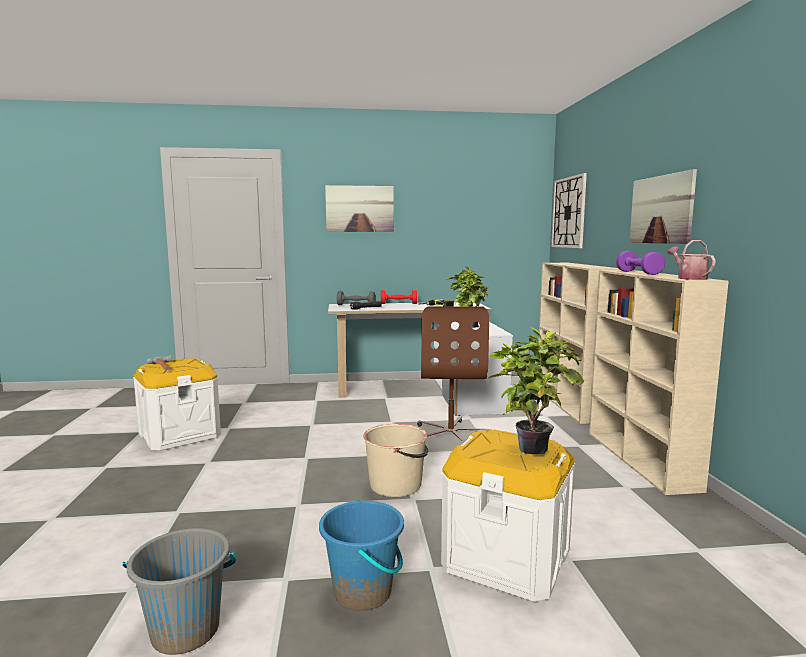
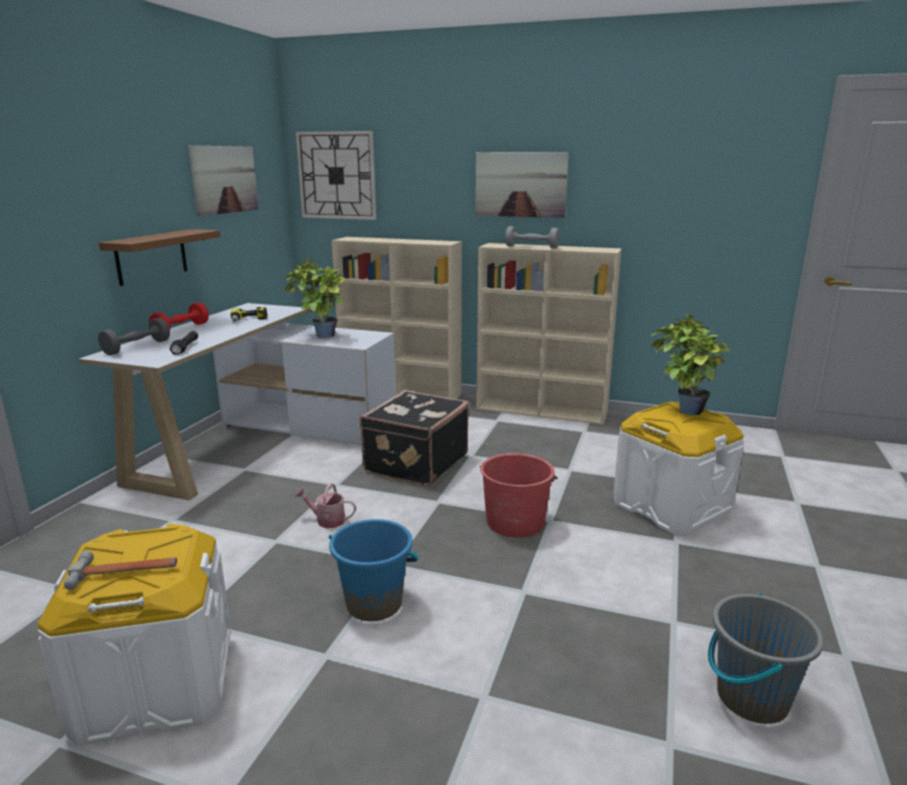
camera: 65 degrees left, 10 degrees up
blue bucket [319,500,404,611] -> blue bucket moved to [329,519,418,621]
picture [325,185,394,232] -> picture moved to [188,145,258,216]
beige bucket [364,423,429,497] -> red bucket [480,453,558,538]
brown office chair [417,306,491,443] -> black suitcase [359,390,469,486]
purple dumbbell [616,251,665,275] -> grey dumbbell [505,226,559,248]
watering can [668,240,716,280] -> watering can moved to [294,483,356,528]
none -> brown shelf [99,229,220,286]

